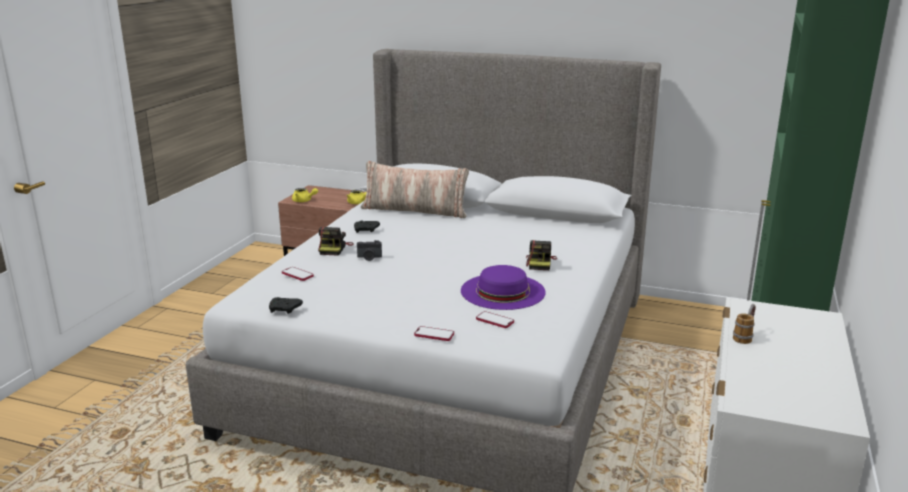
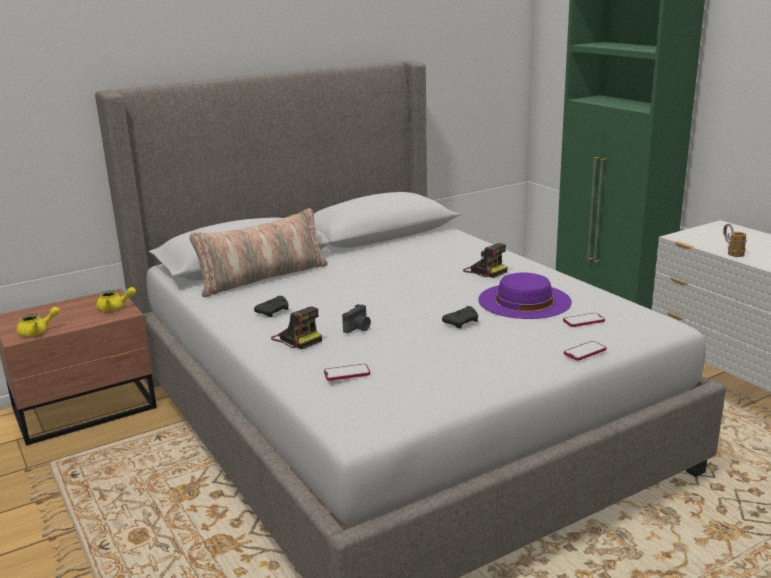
camera: 50 degrees left, 0 degrees up
black game controller [269,297,303,314] -> black game controller moved to [442,306,478,329]

